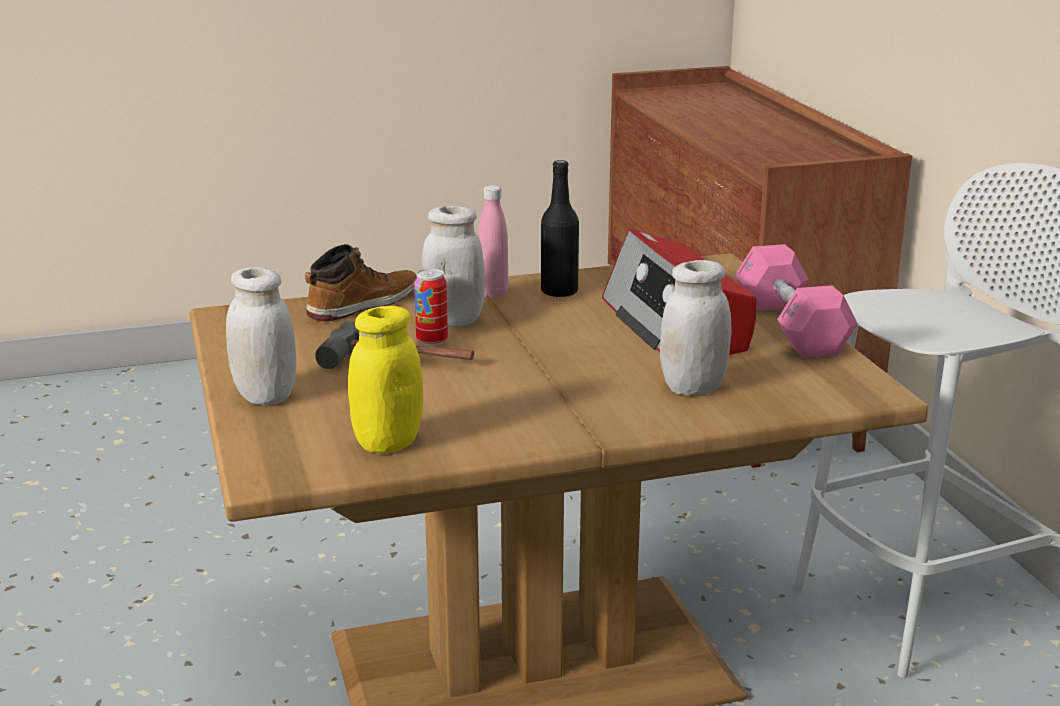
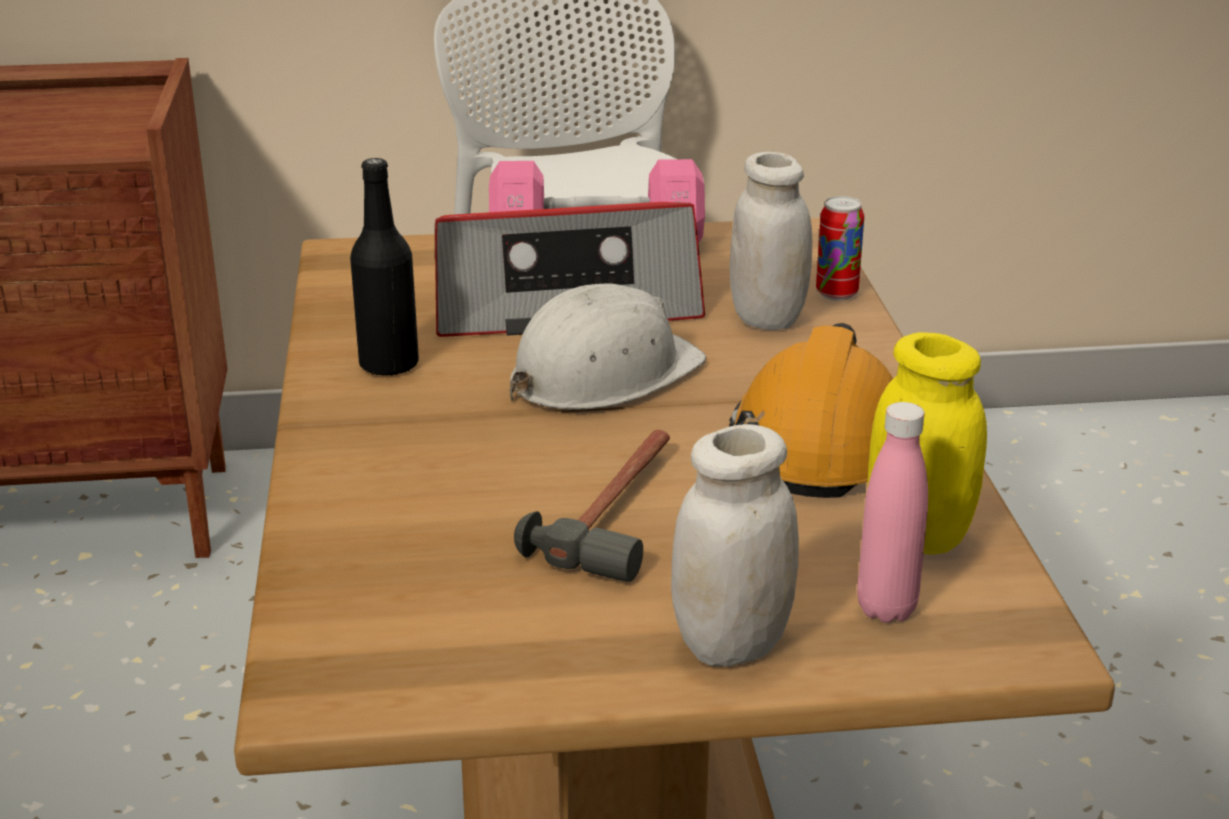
camera: 80 degrees left, 5 degrees up
boot [305,244,417,321] -> none
can [414,269,448,346] -> can moved to [816,196,864,301]
white jar [422,206,485,326] -> none
pink bottle [478,185,508,299] -> pink bottle moved to [857,402,928,623]
none -> white hard hat [510,283,706,410]
none -> orange hard hat [729,323,893,498]

